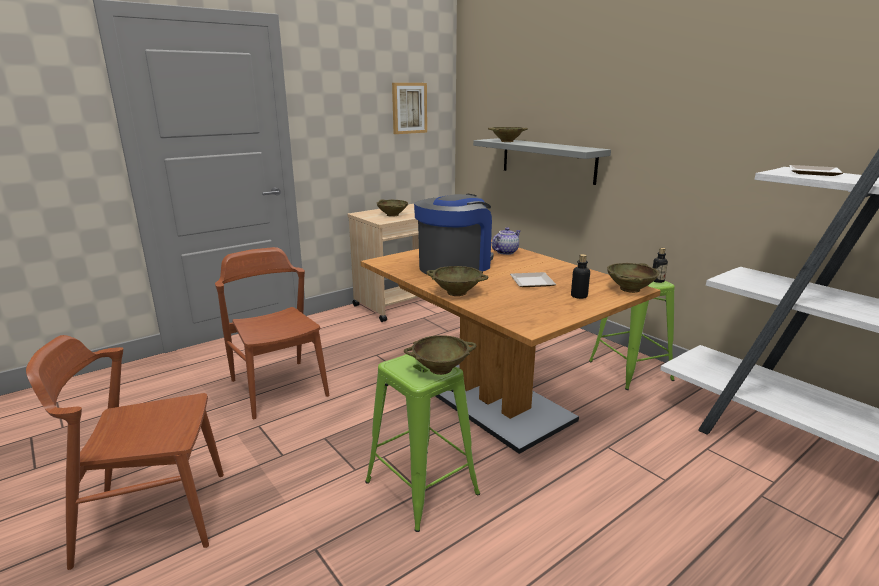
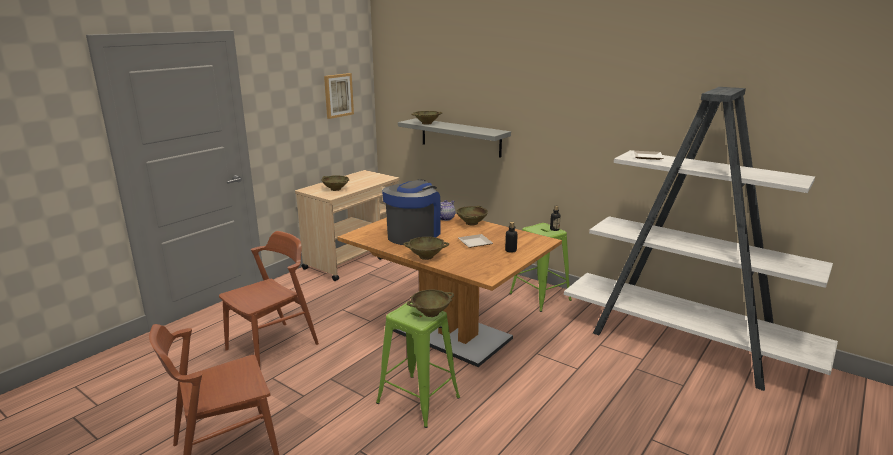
camera: 15 degrees left, 0 degrees up
brown chair [215,247,329,419] -> brown chair turned 90 degrees clockwise [219,231,319,367]
beige bowl [607,263,659,293] -> beige bowl moved to [456,206,488,225]

